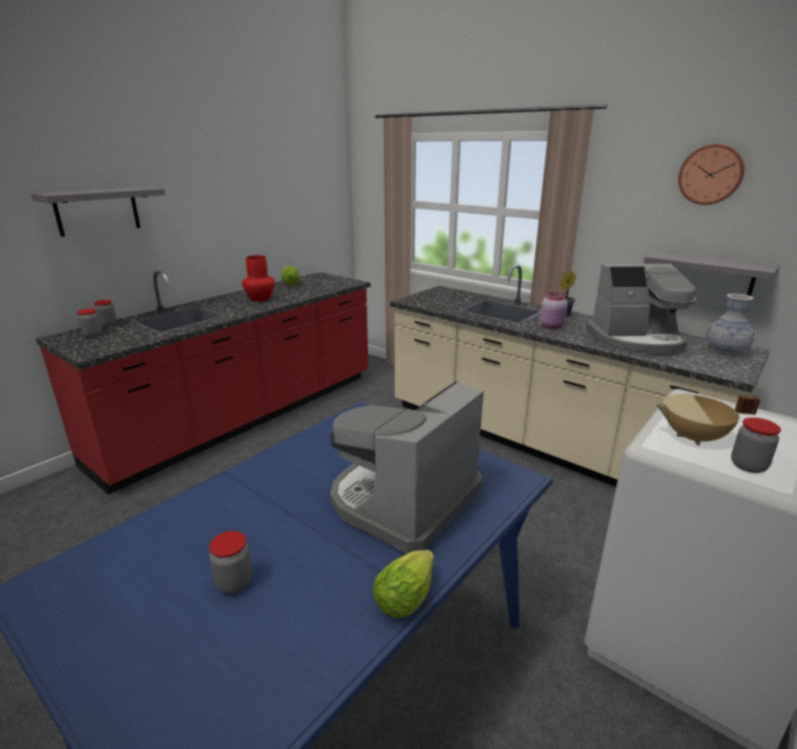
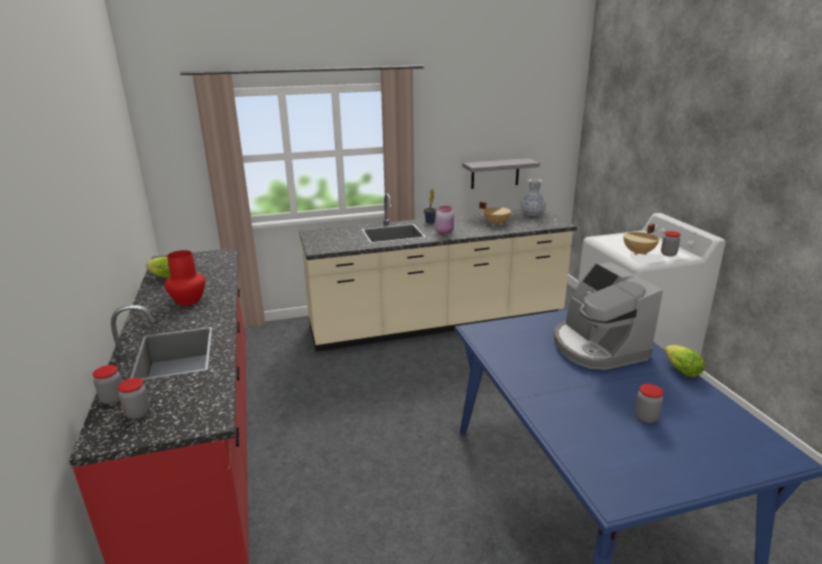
camera: 55 degrees left, 0 degrees up
grey shelf [31,187,165,237] -> none
coffee machine [586,264,696,355] -> beige cooking pot [479,202,513,226]
wall clock [678,144,745,205] -> none

